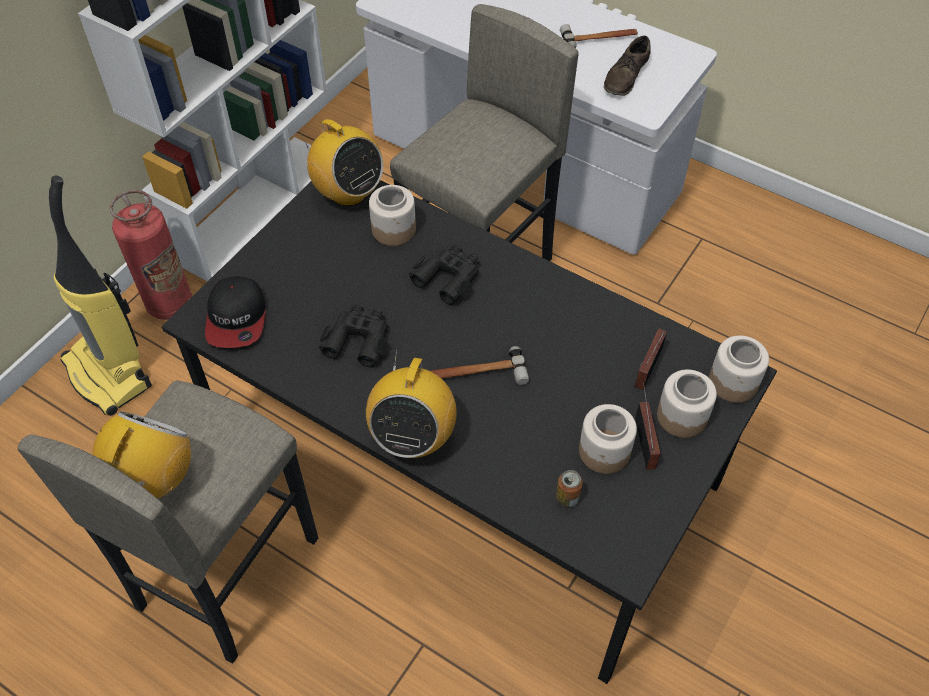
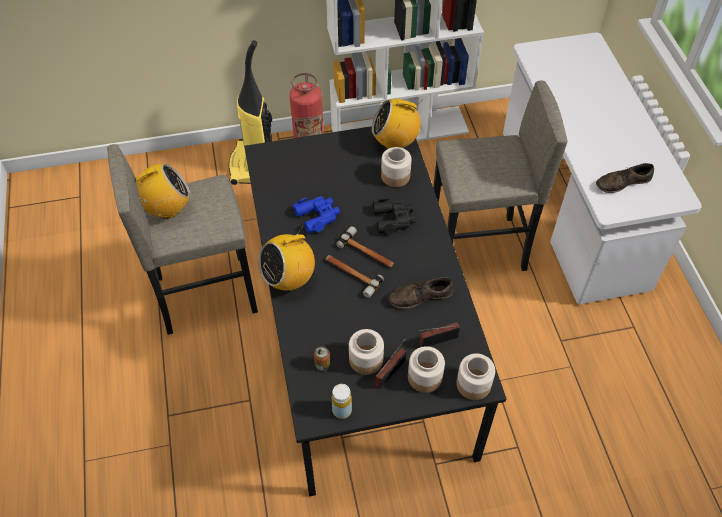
camera: 45 degrees right, 0 degrees up
cap [205,276,266,348] -> none
radio [299,119,383,206] -> radio turned 90 degrees clockwise [372,99,423,149]
black binoculars [319,305,388,367] -> blue binoculars [293,196,340,233]
hammer [560,24,638,48] -> hammer moved to [336,226,394,267]
none -> yellow bottle [332,384,352,419]
none -> brown shoe [388,277,453,309]

